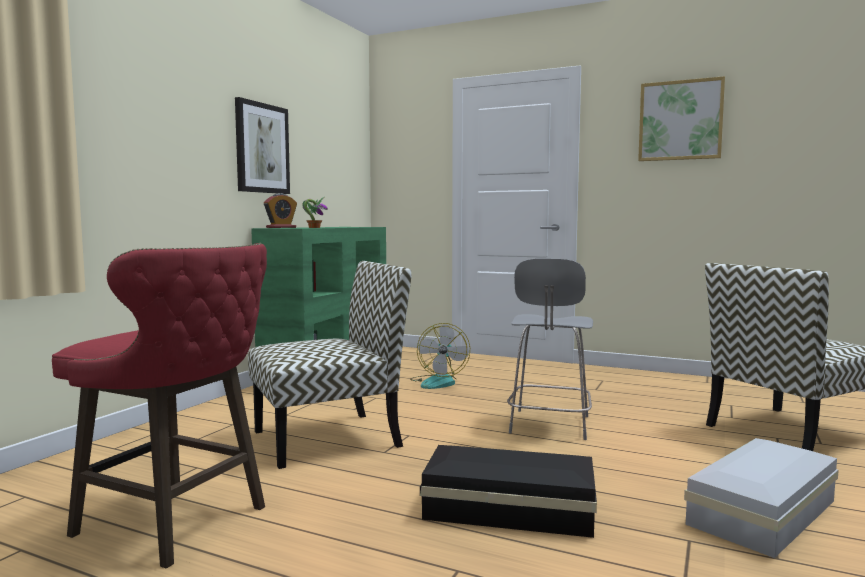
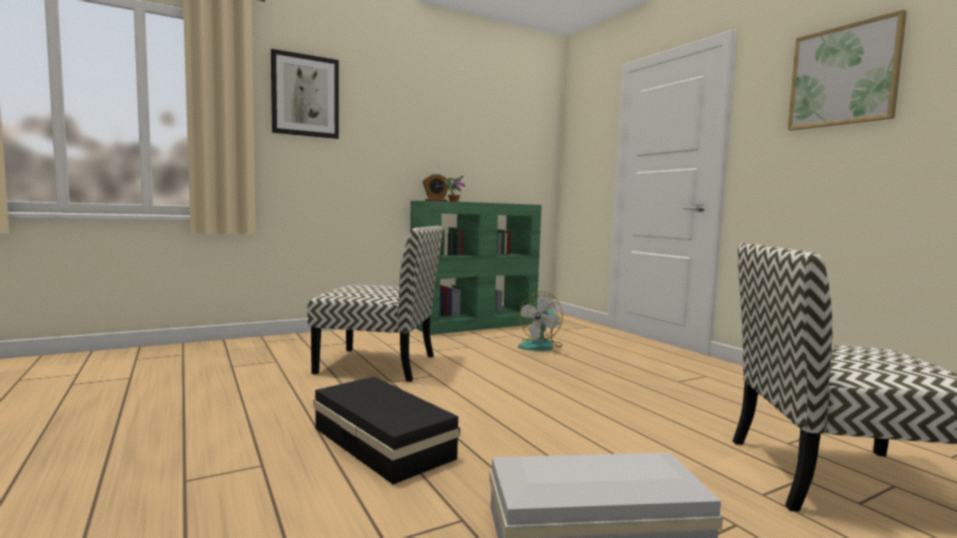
camera: 35 degrees right, 0 degrees up
red stool [52,243,267,569] -> none
picture [235,97,290,194] -> picture moved to [271,49,339,139]
grey chair [507,258,593,440] -> none

